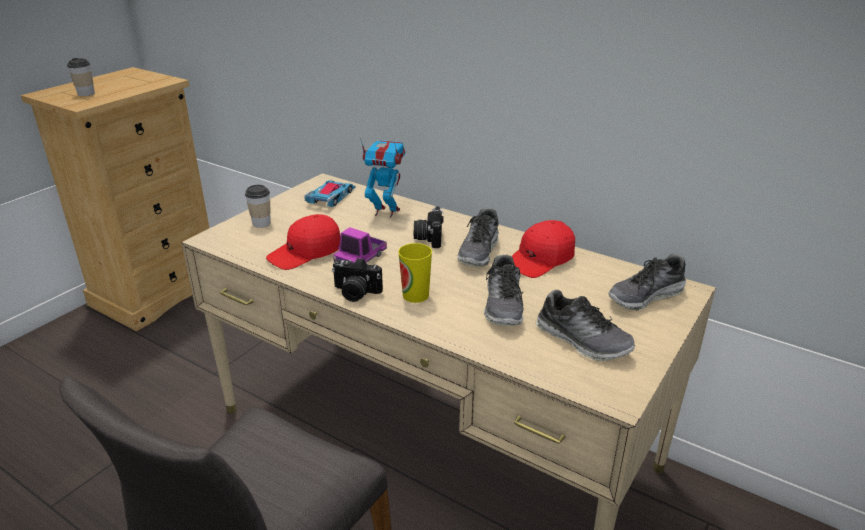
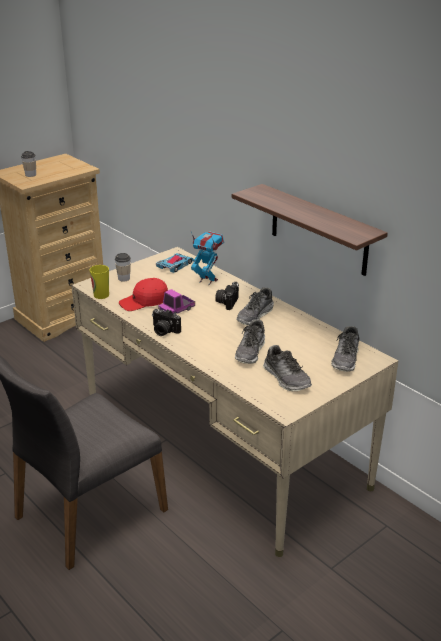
camera: 15 degrees right, 0 degrees up
cup [398,243,432,303] -> cup moved to [90,265,109,299]
red cap [512,220,575,278] -> none
shoe [608,254,686,311] -> shoe turned 60 degrees counterclockwise [331,326,360,372]
none -> shelf [232,184,388,276]

